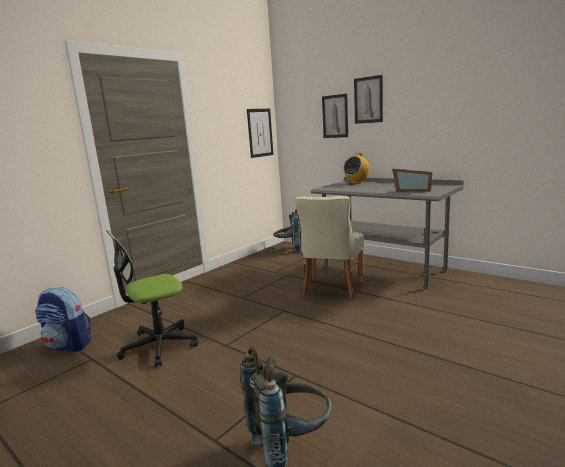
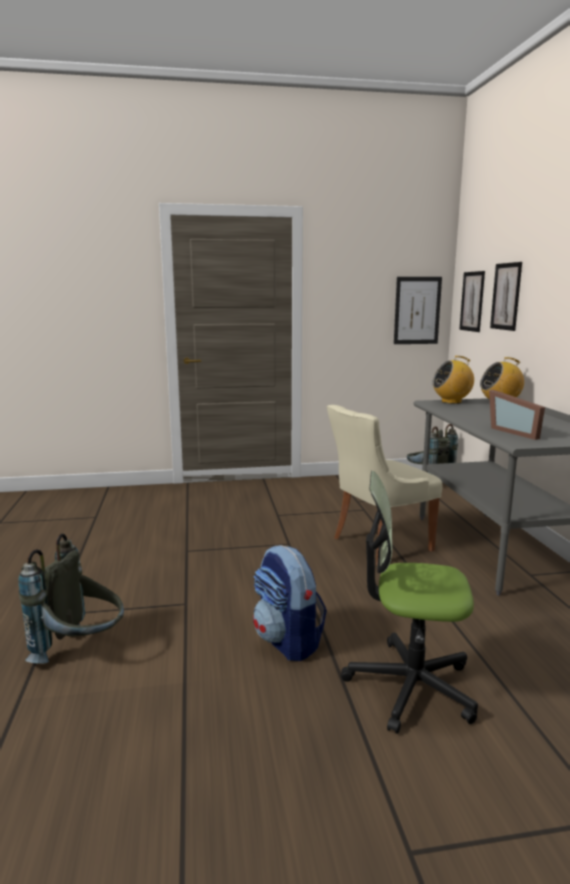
camera: 40 degrees right, 0 degrees up
backpack [35,287,91,353] -> backpack moved to [253,545,327,661]
office chair [106,230,198,367] -> office chair moved to [341,471,478,734]
picture [354,75,383,124] -> picture moved to [459,271,485,332]
none -> radio [432,356,474,404]

